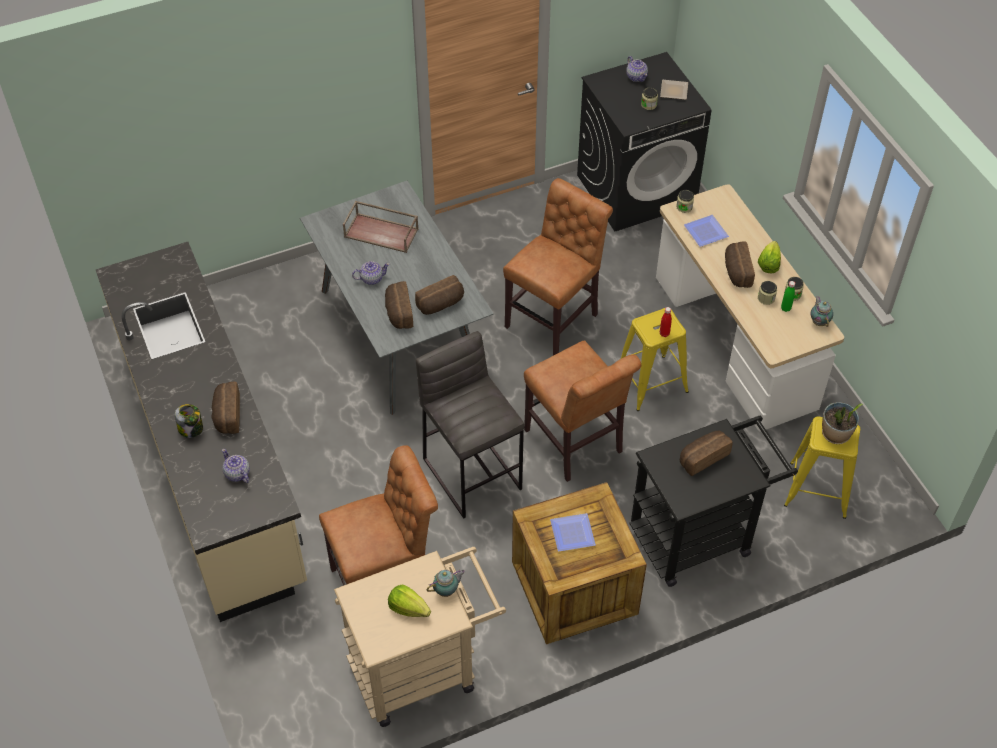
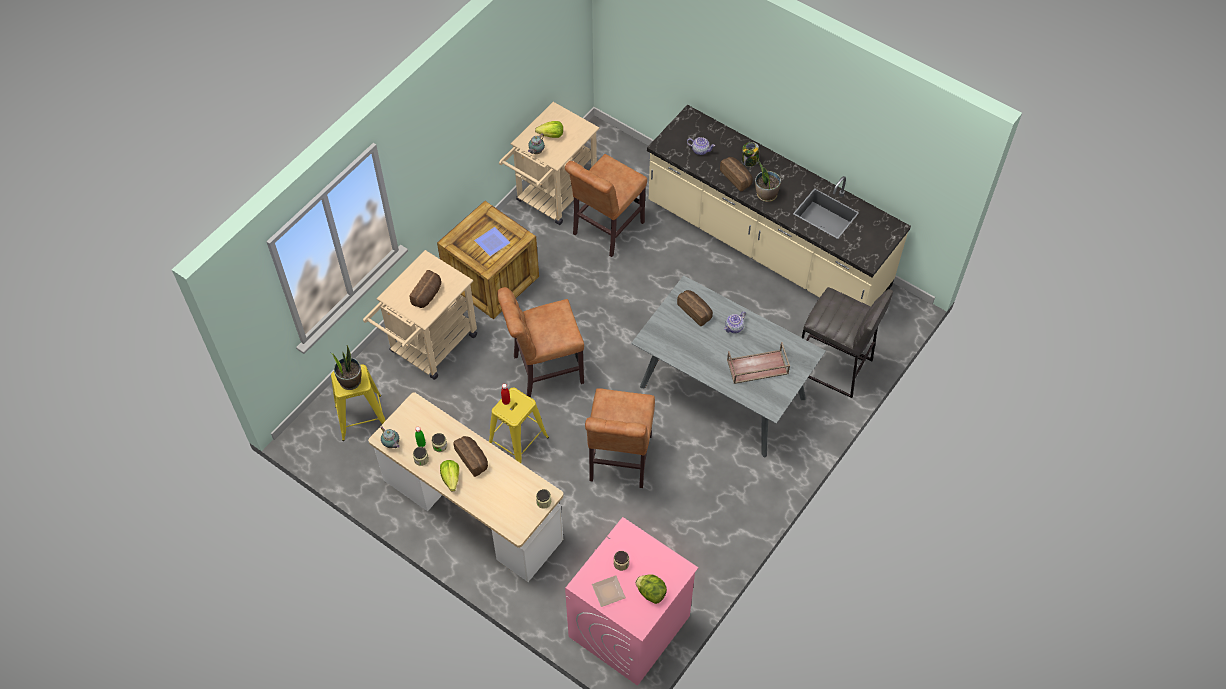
camera: 150 degrees right, 5 degrees up
bread [415,275,464,315] -> none
grey stool [416,331,524,519] -> grey stool moved to [802,287,893,398]
brown chair [524,340,641,482] -> brown chair turned 45 degrees counterclockwise [497,287,584,397]
black washing machine [577,52,712,231] -> pink washing machine [565,517,698,686]
teapot [626,56,648,82] -> lettuce [635,574,667,604]
black cart [629,416,798,587] -> beige cart [363,250,477,380]
plate [684,215,729,247] -> none
none -> potted plant [755,161,781,202]

